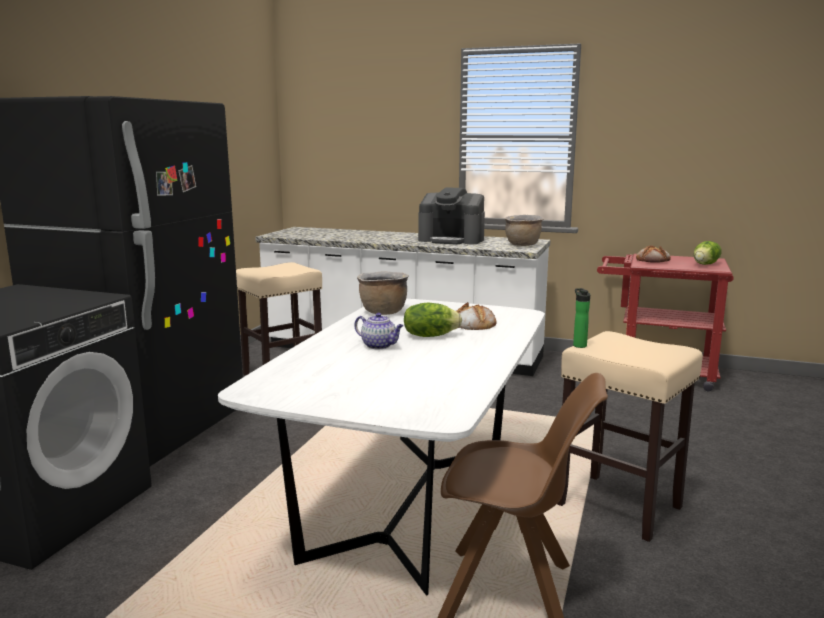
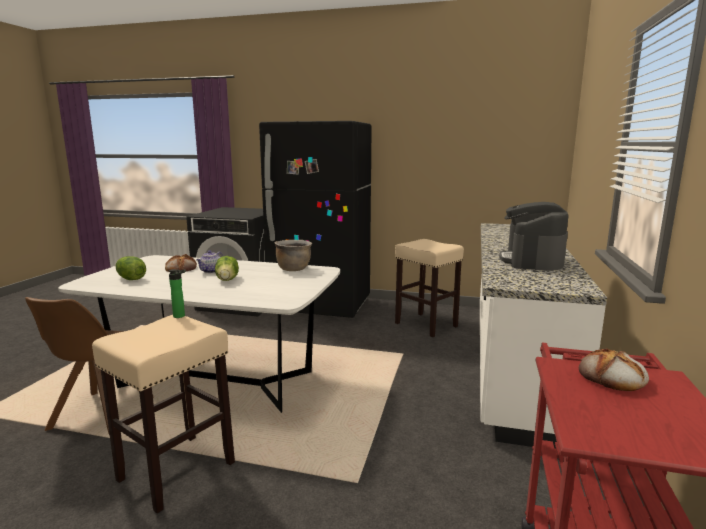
camera: 85 degrees right, 0 degrees up
bread [456,302,497,330] -> bread moved to [165,254,197,272]
brown cooking pot [505,215,544,246] -> none
lettuce [694,241,722,265] -> lettuce moved to [115,256,146,280]

